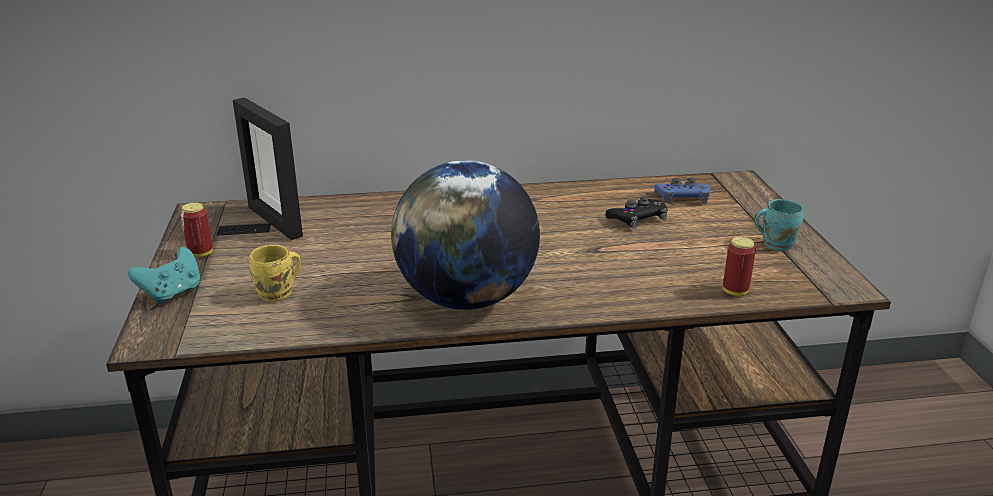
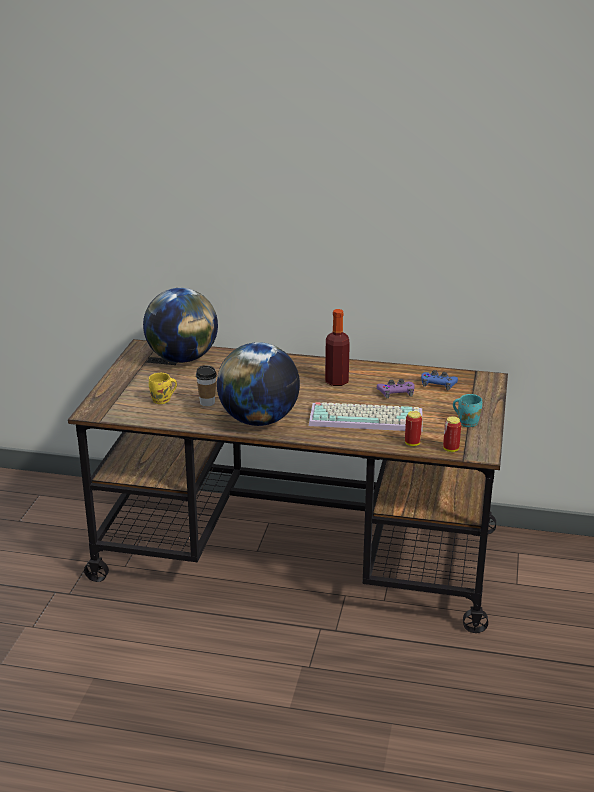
camera: 20 degrees right, 0 degrees up
turquoise game controller [128,247,200,304] -> none
can [180,202,213,257] -> can moved to [443,416,461,452]
picture frame [233,97,303,240] -> globe [143,288,218,363]
black game controller [606,196,668,229] -> purple game controller [377,379,415,398]
none -> cup [196,365,217,406]
none -> keyboard [309,402,422,432]
none -> bottle [325,309,350,386]

